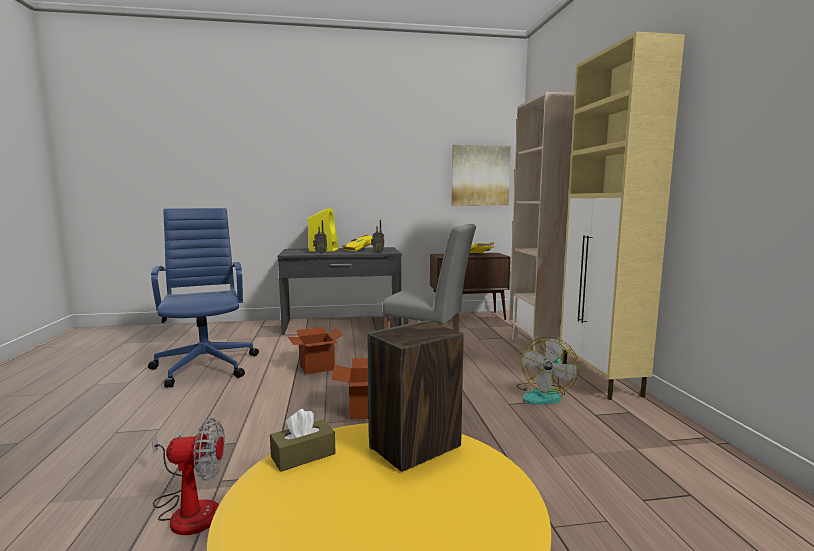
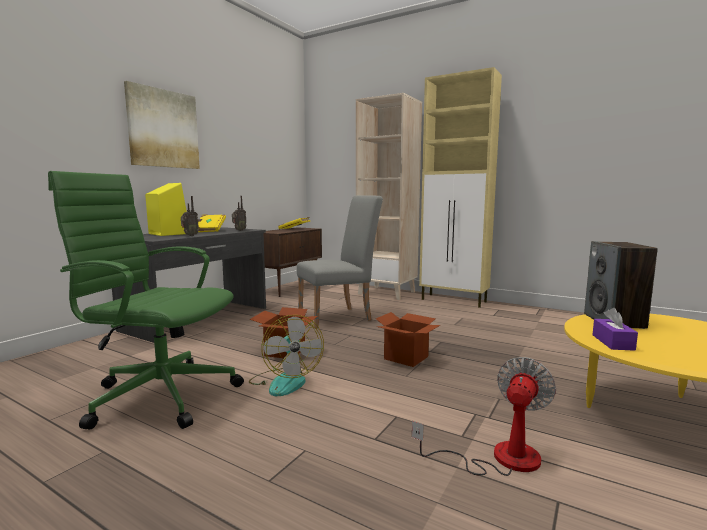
camera: 50 degrees left, 0 degrees up
blue office chair [148,208,259,388] -> green office chair [48,171,244,429]
brown tissue box [270,409,335,472] -> purple tissue box [593,308,638,351]
picture [451,145,511,206] -> picture moved to [124,81,200,169]
fan [516,337,579,404] -> fan moved to [249,315,324,396]

